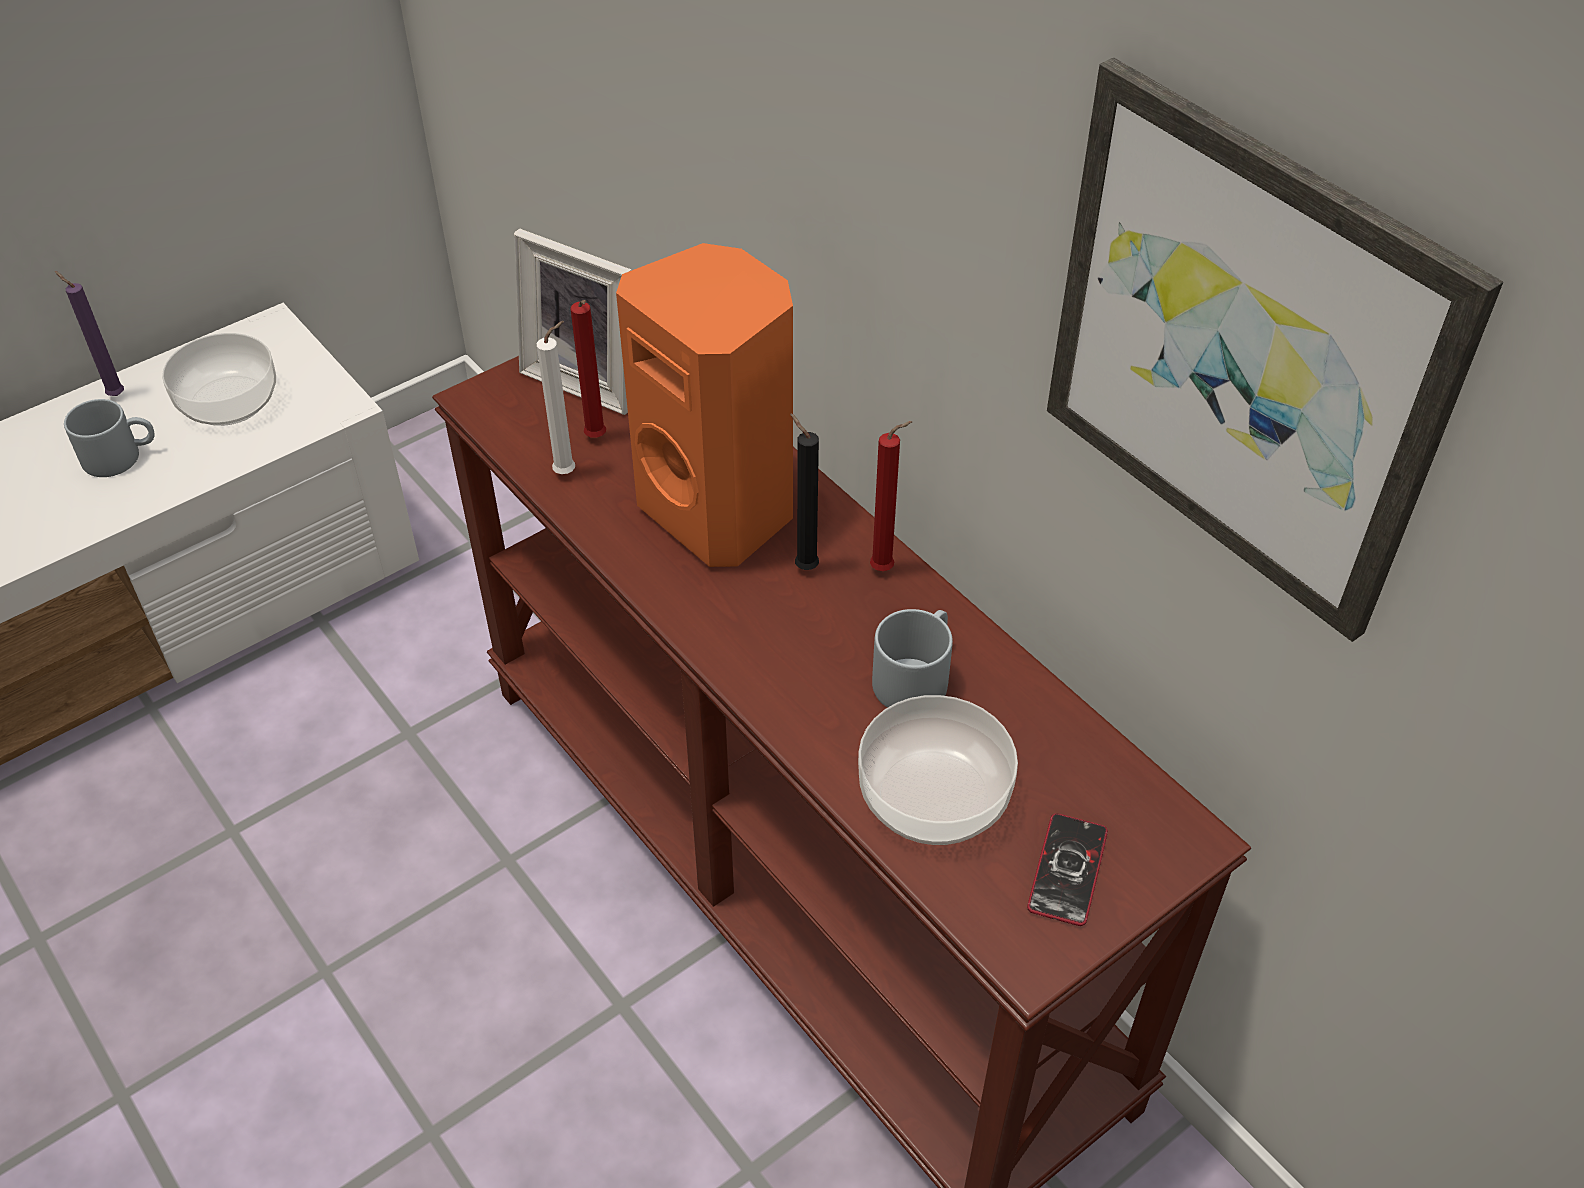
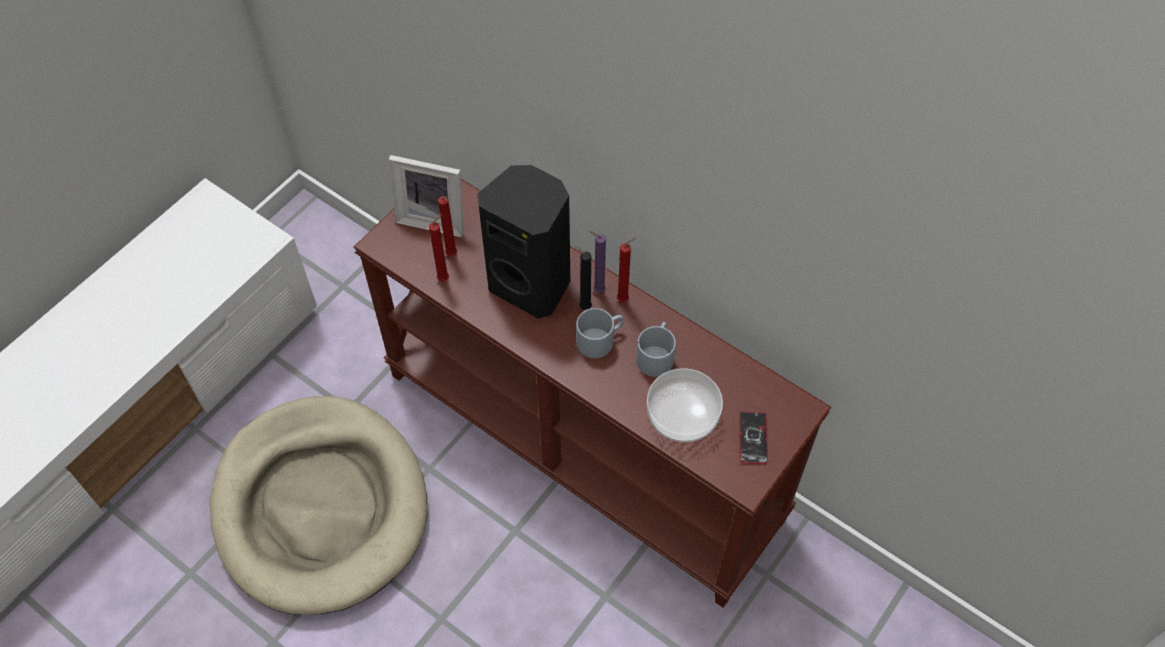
camera: 15 degrees left, 10 degrees up
purple candle [55,271,124,396] -> purple candle moved to [590,231,606,293]
grey mug [64,399,155,477] -> grey mug moved to [576,308,624,358]
bowl [162,333,276,426] -> none
white candle [537,321,575,474] -> red candle [429,214,449,282]
orange speaker [616,243,793,567] -> black speaker [477,165,570,318]
picture [1047,58,1503,642] -> none
none -> beige dog bed [210,396,427,615]

